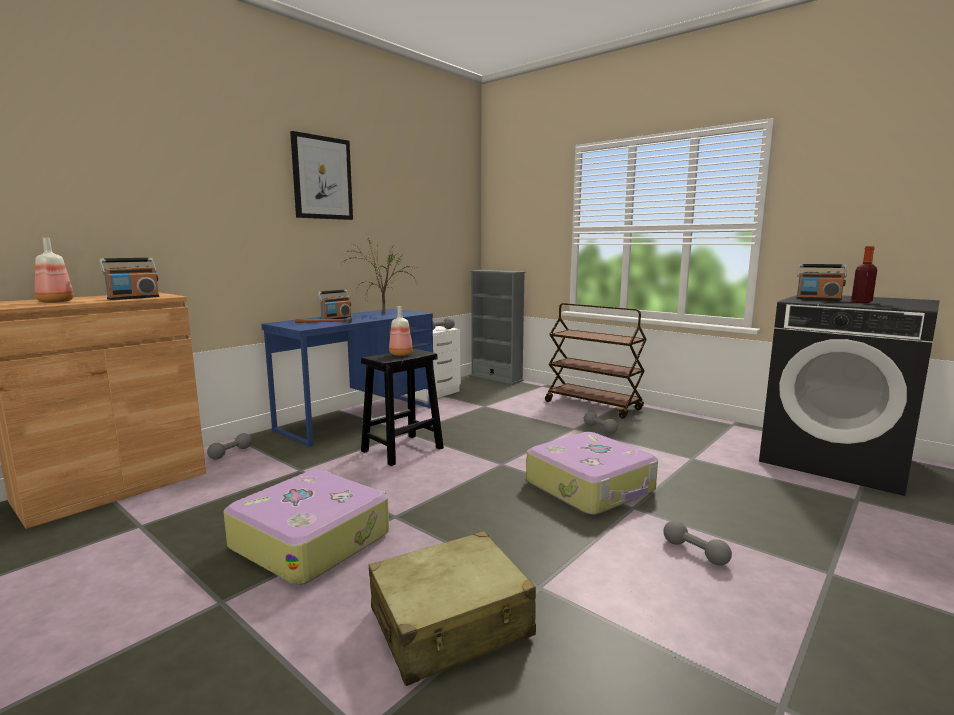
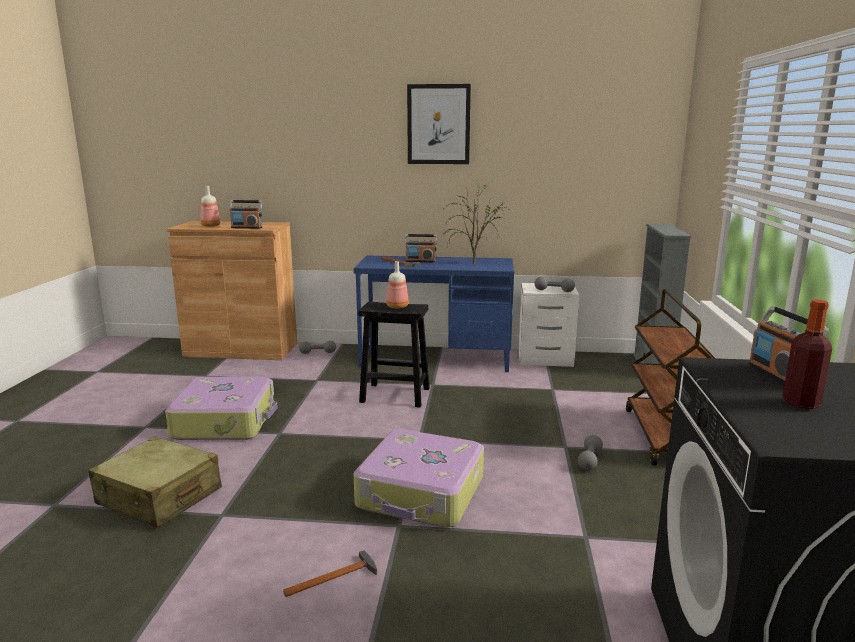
camera: 55 degrees right, 5 degrees up
grey dumbbell [663,520,732,566] -> hammer [283,550,377,597]

